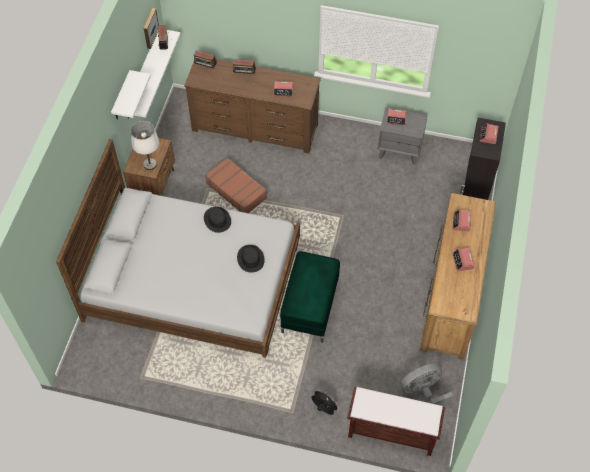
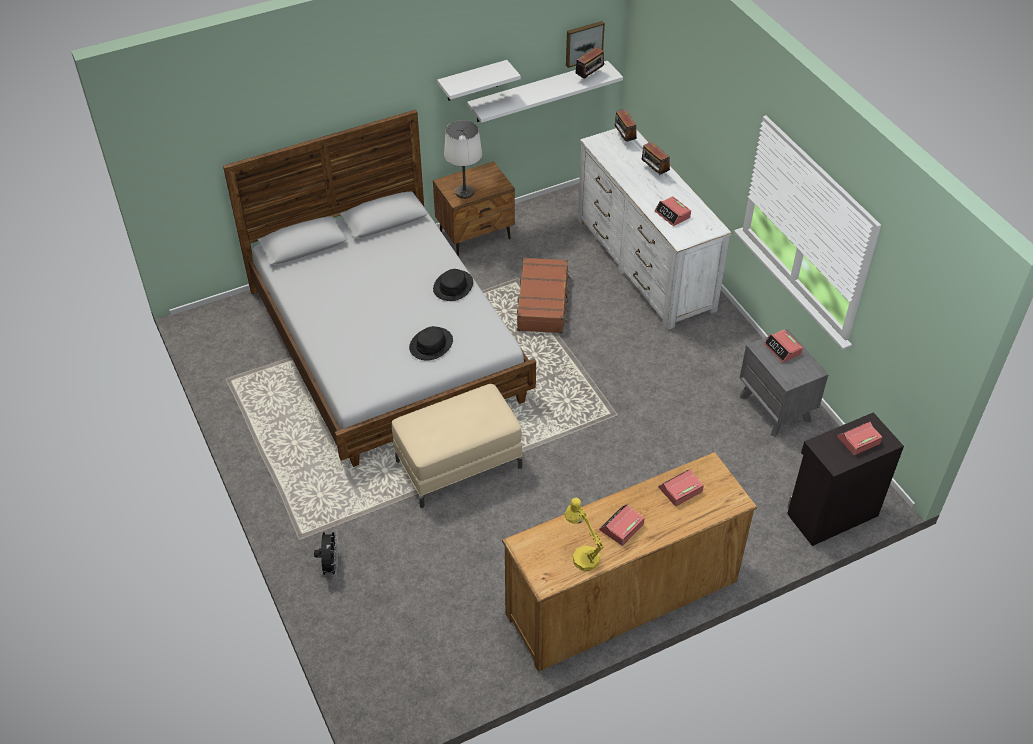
camera: 50 degrees right, 10 degrees down
brown dresser [184,59,321,154] -> white dresser [578,128,732,330]
green ottoman [280,251,340,343] -> beige ottoman [392,384,522,508]
brown bench [347,387,445,456] -> none
grey fan [400,364,453,407] -> none
none -> yellow table lamp [565,498,604,571]

